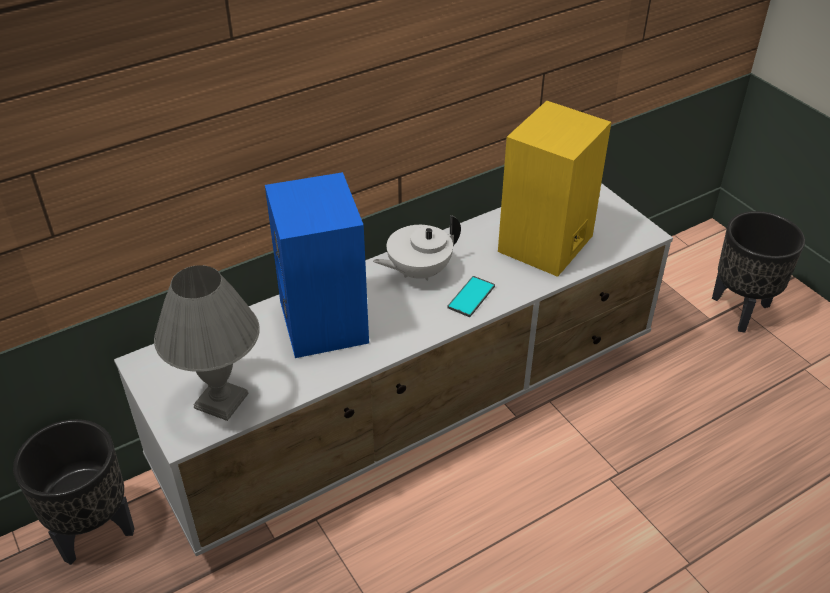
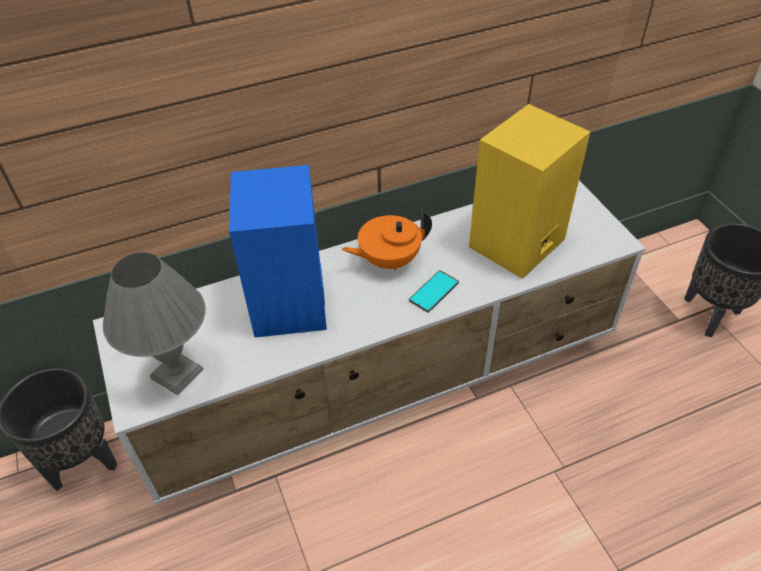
camera: 10 degrees right, 5 degrees up
white teapot [373,215,461,281] -> orange teapot [342,210,432,270]

